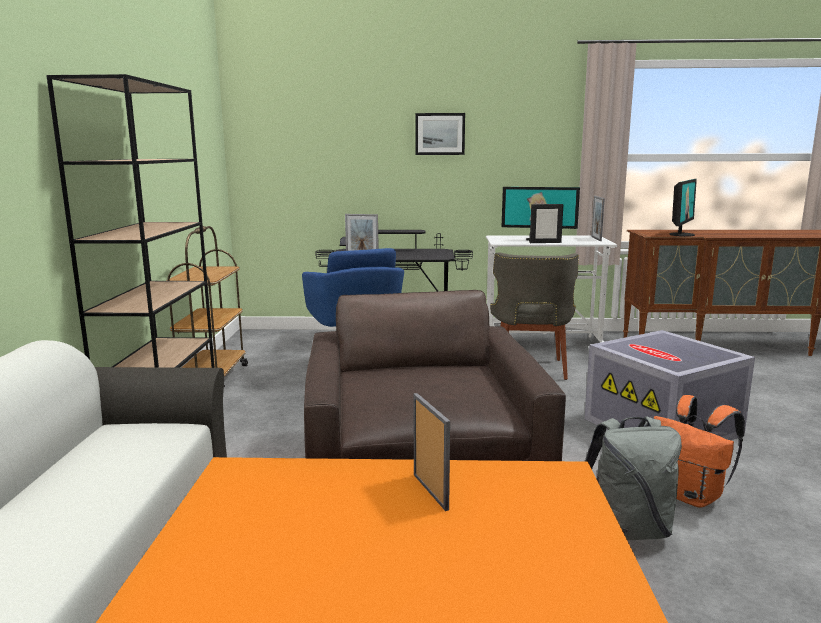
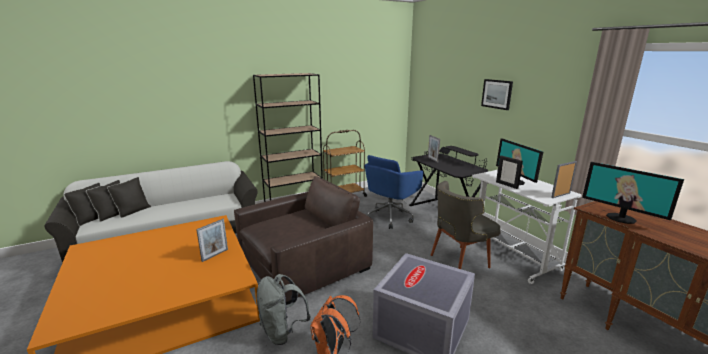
camera: 60 degrees right, 5 degrees up
monitor [670,179,697,237] -> monitor turned 45 degrees clockwise [582,162,684,224]

